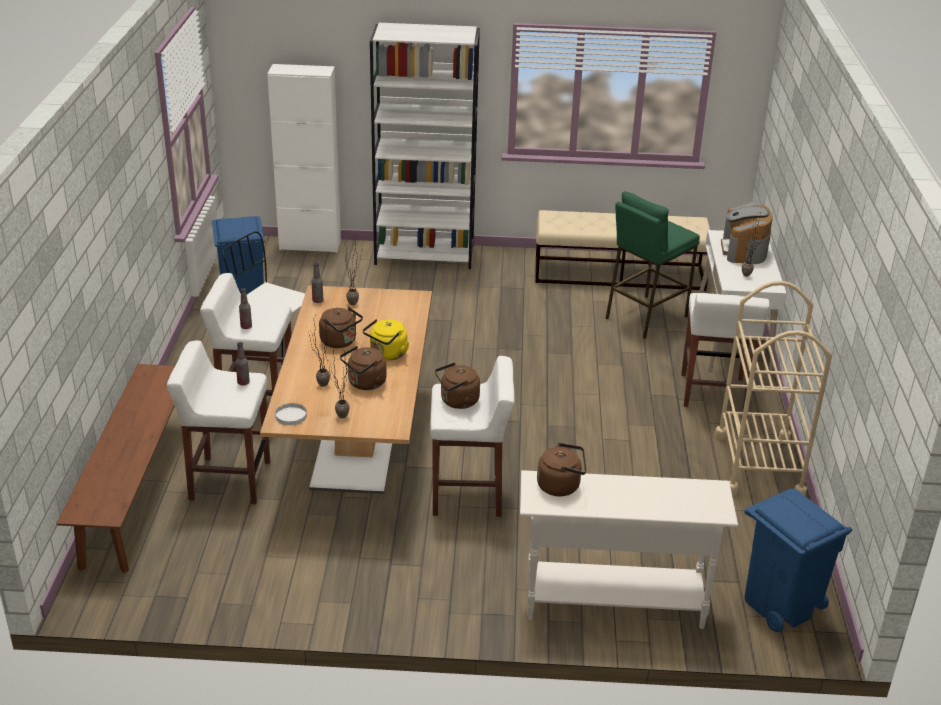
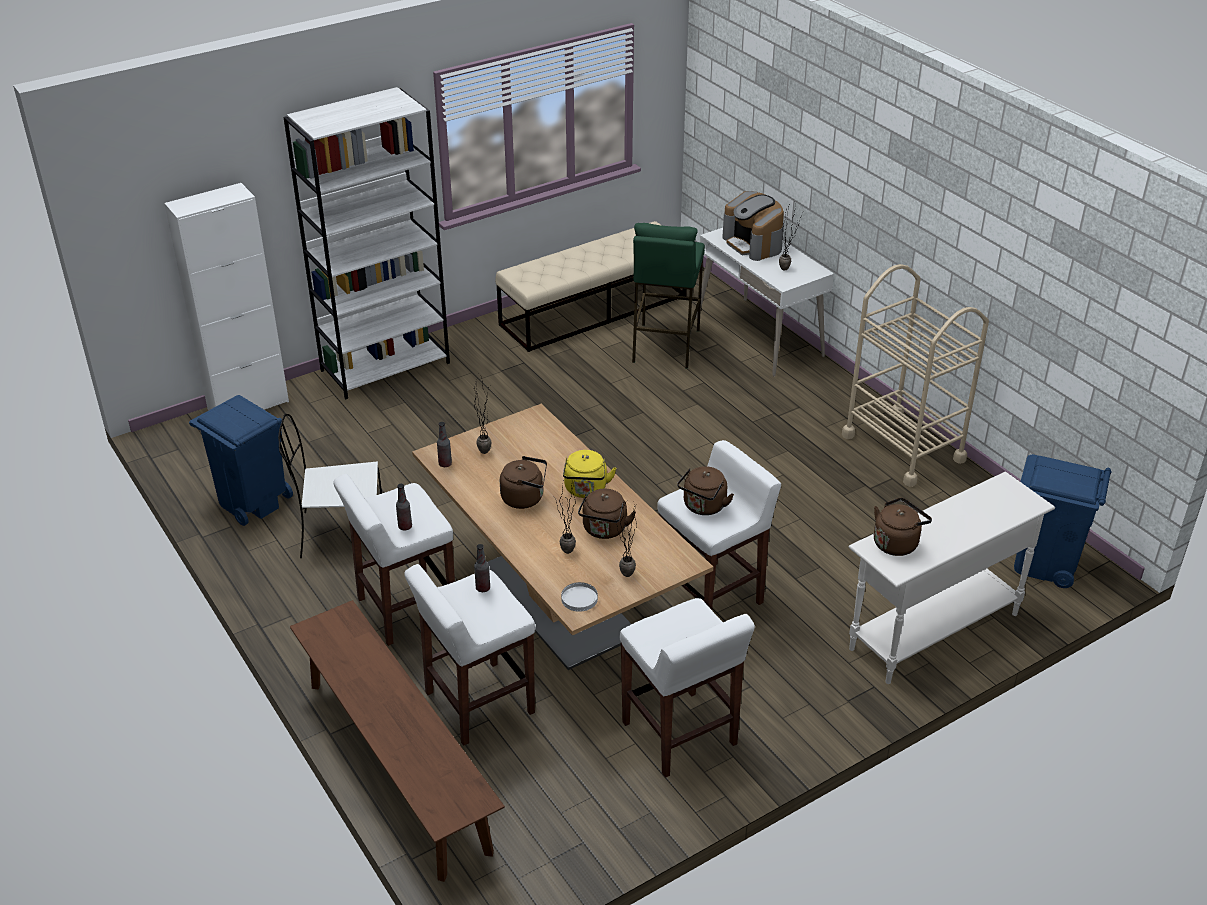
camera: 35 degrees left, 5 degrees up
white stool [681,293,770,410] -> white stool moved to [620,598,755,778]

